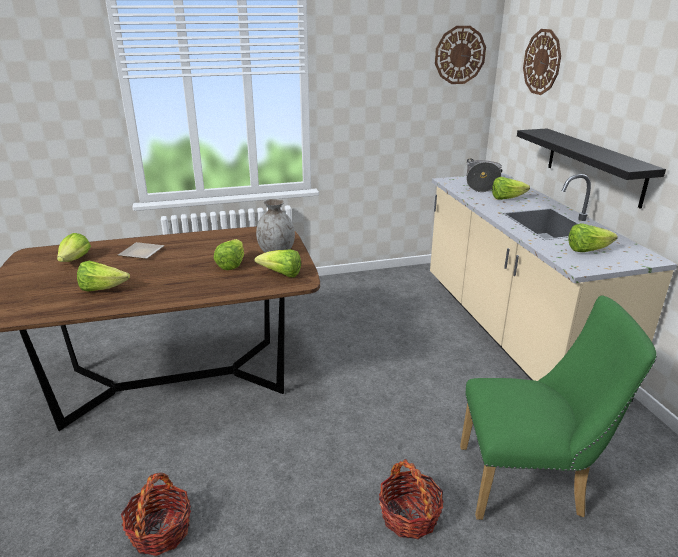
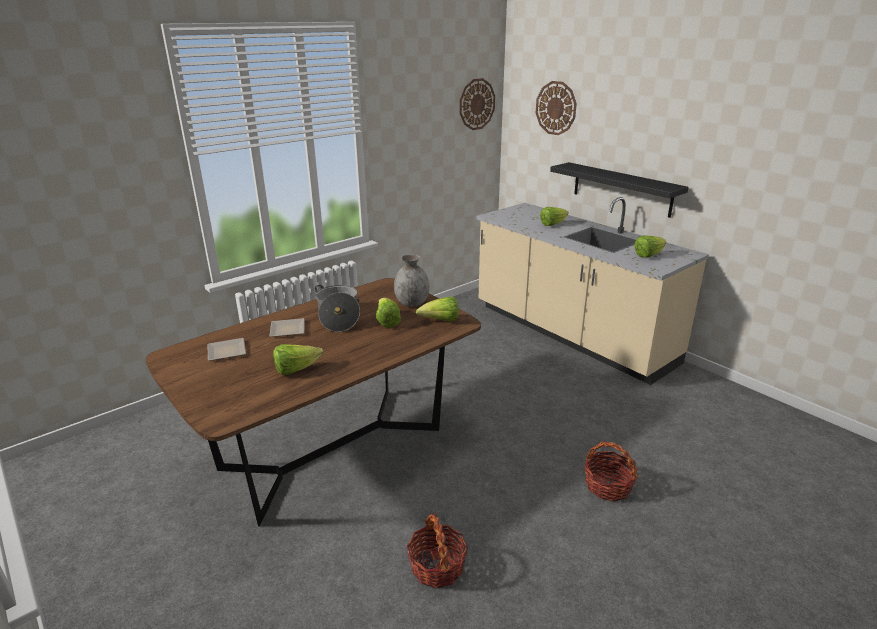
camera: 25 degrees left, 0 degrees up
lettuce [57,233,91,262] -> plate [207,338,246,361]
green chair [460,295,657,520] -> none
cooking pot [466,158,502,192] -> cooking pot moved to [315,285,360,332]

